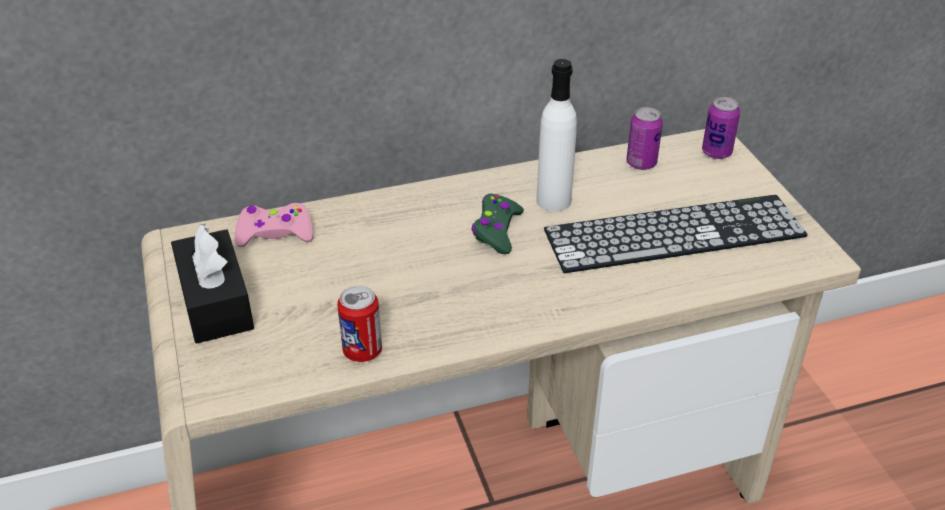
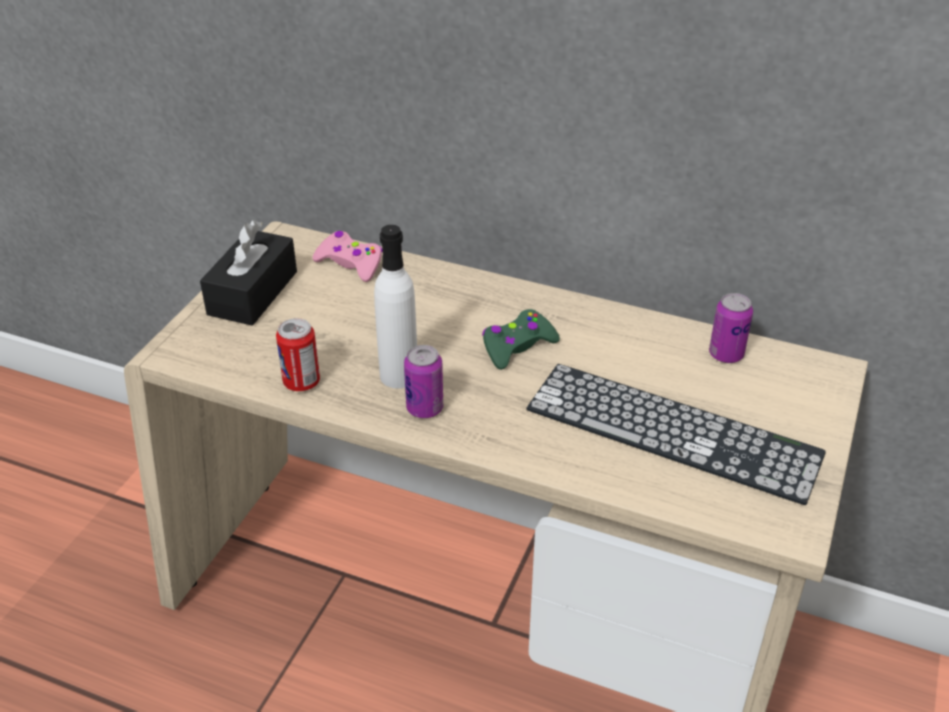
camera: 40 degrees right, 0 degrees up
white bottle [536,59,577,212] -> white bottle moved to [374,225,417,389]
can [702,97,740,159] -> can moved to [404,345,443,418]

